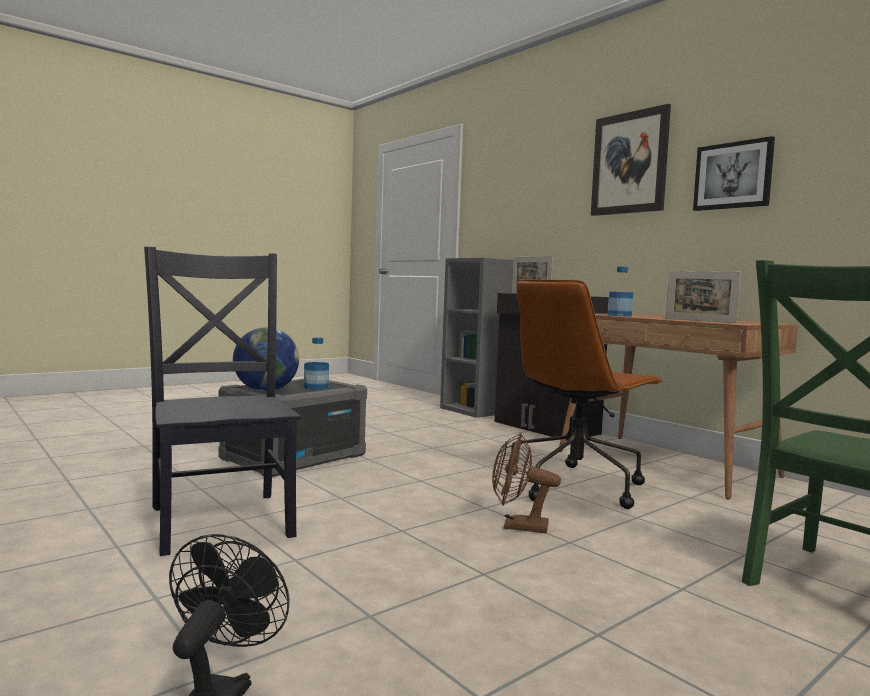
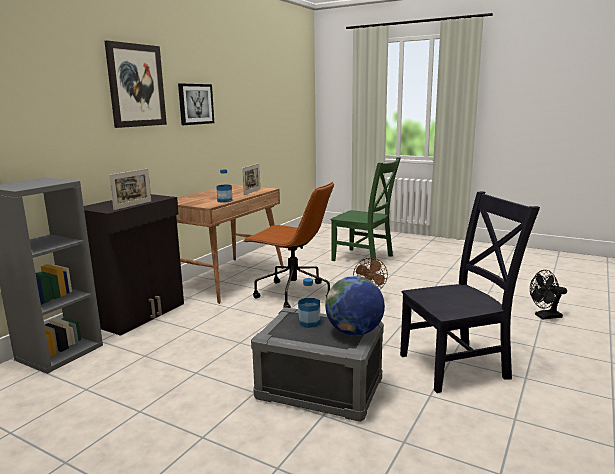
camera: 110 degrees left, 10 degrees up
black chair [144,247,301,556] -> black chair turned 150 degrees counterclockwise [400,191,540,393]

